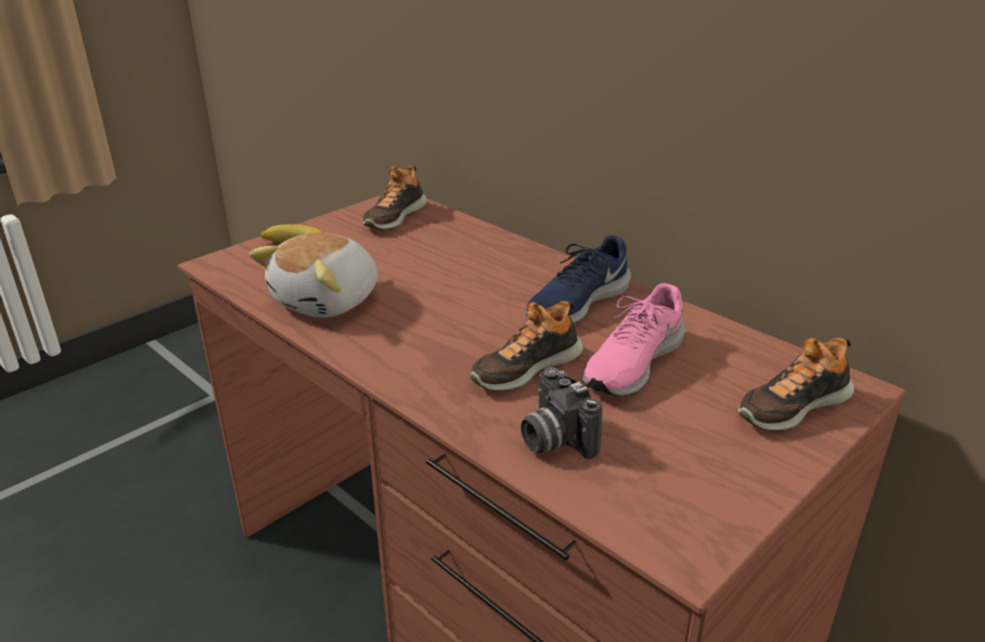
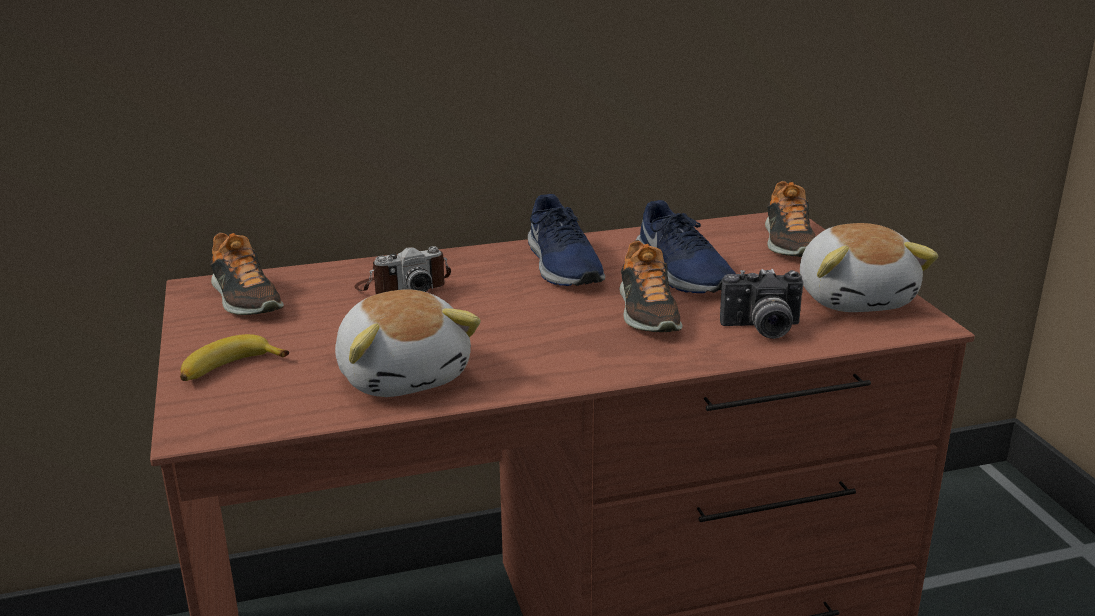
camera: 60 degrees left, 5 degrees down
pink shoe [583,283,685,396] -> blue shoe [636,200,736,293]
none -> camera [354,246,451,294]
none -> plush toy [800,223,938,312]

